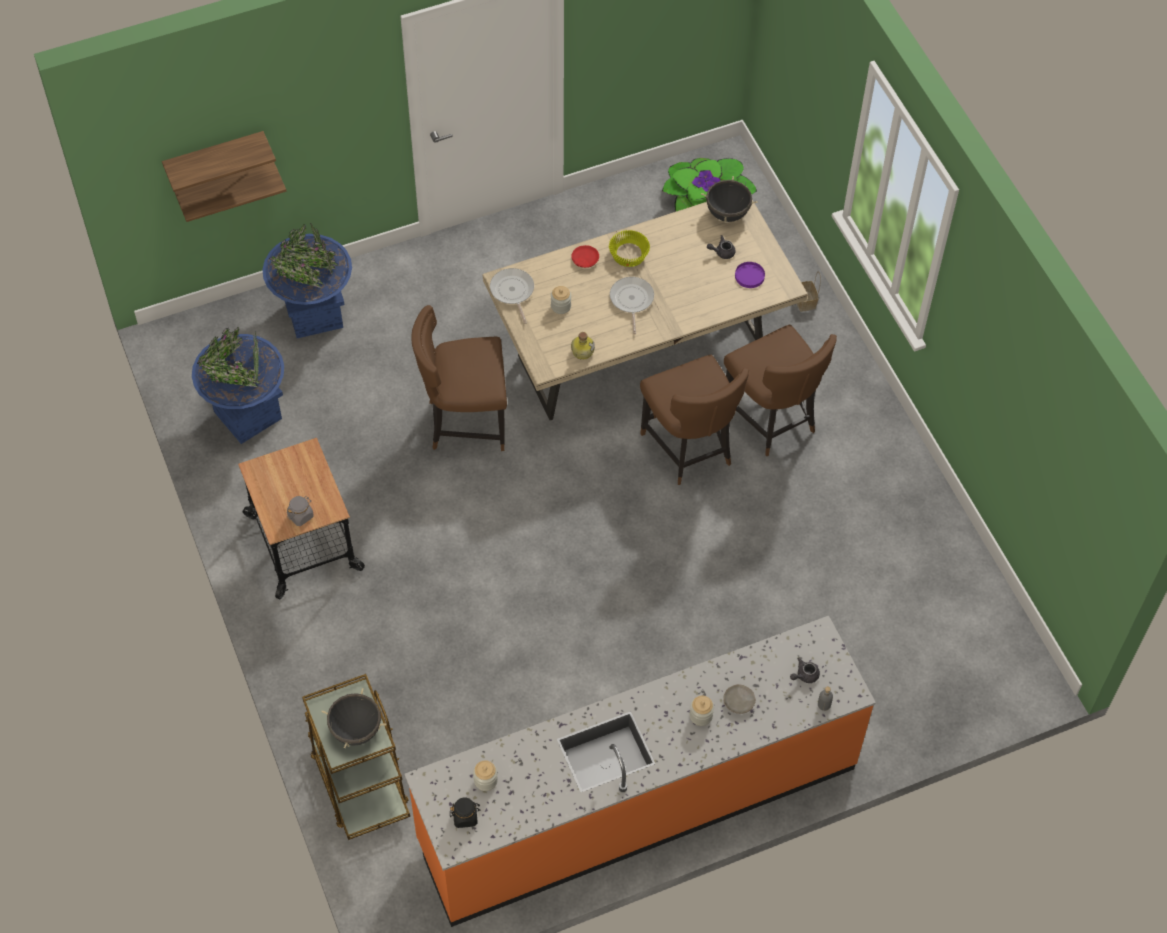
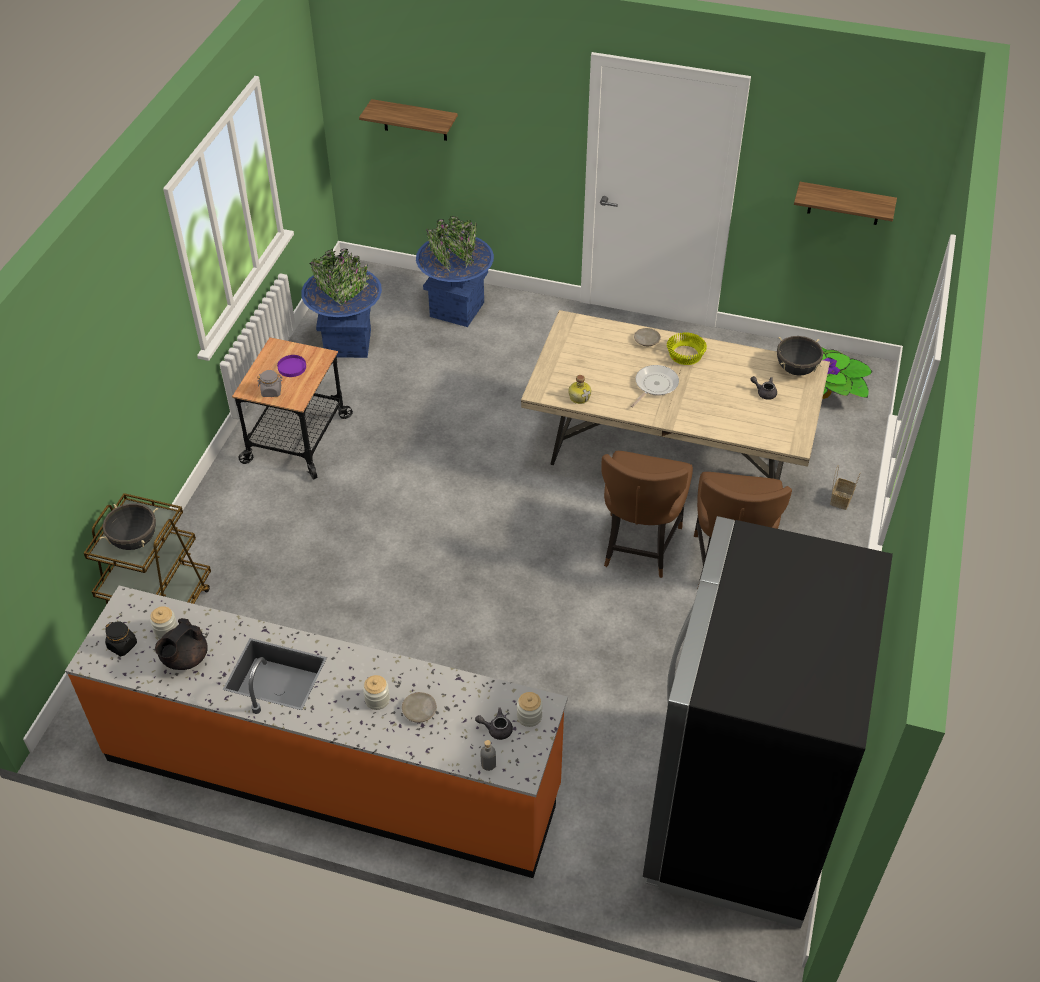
camera: 40 degrees right, 10 degrees down
shelf [175,162,286,222] -> shelf moved to [794,182,897,225]
brown chair [411,305,507,451] -> none
frying pan [490,268,534,324] -> none
jar [551,286,571,314] -> jar moved to [517,692,543,727]
red plate [571,245,599,268] -> beige plate [634,328,661,346]
purple plate [735,262,765,288] -> purple plate moved to [277,355,306,377]
none -> black teapot [155,618,208,670]
none -> black fridge [643,516,893,928]

